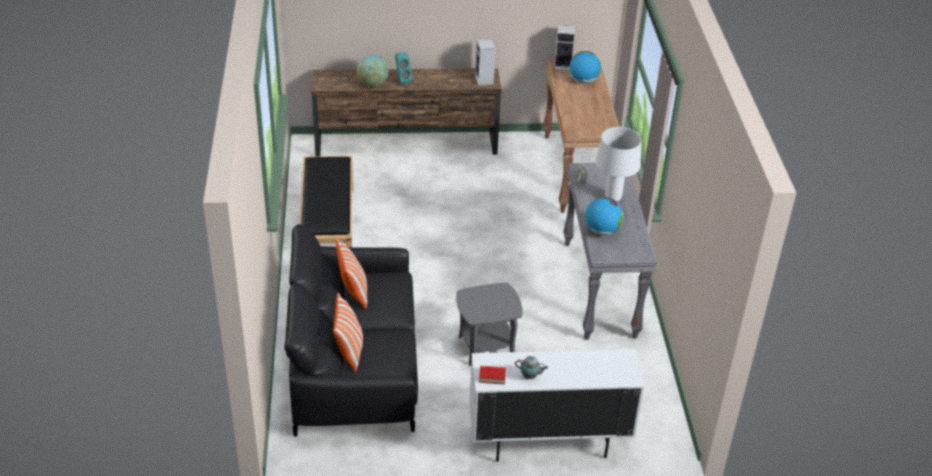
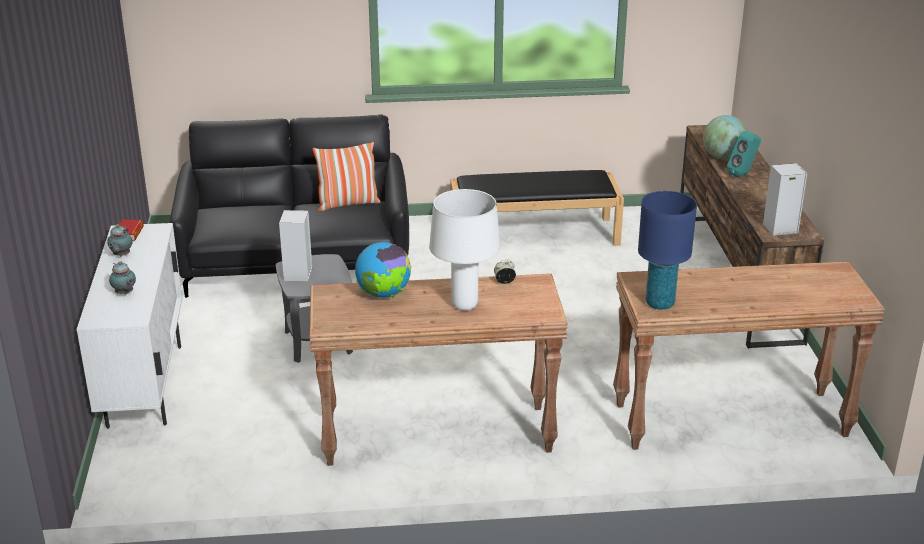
camera: 90 degrees right, 10 degrees down
pillow [333,292,363,372] -> none
speaker [554,25,575,71] -> speaker moved to [279,210,312,282]
grey console table [563,163,657,340] -> brown console table [309,274,568,466]
globe [569,51,601,84] -> none
none -> teapot [109,261,136,294]
none -> blue table lamp [638,191,697,310]

